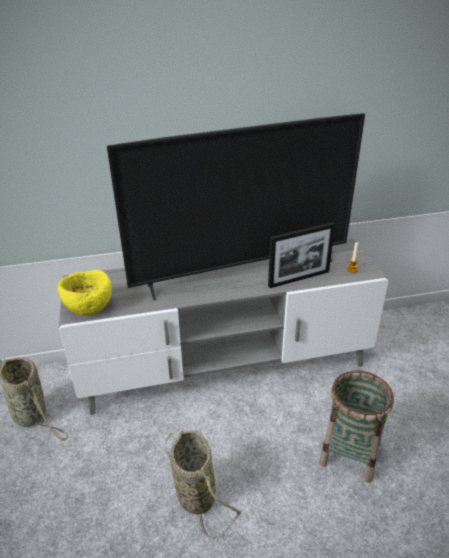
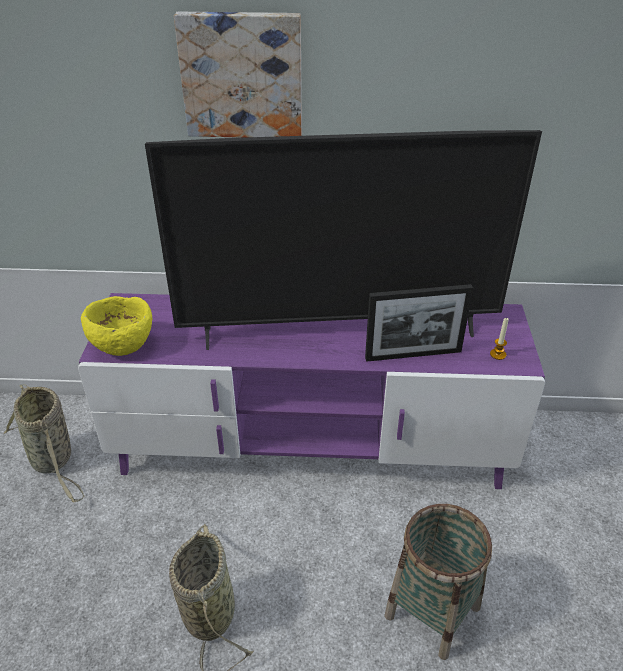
camera: 15 degrees right, 5 degrees up
grey tv stand [59,238,389,415] -> purple tv stand [78,293,545,489]
none -> picture [174,12,302,138]

